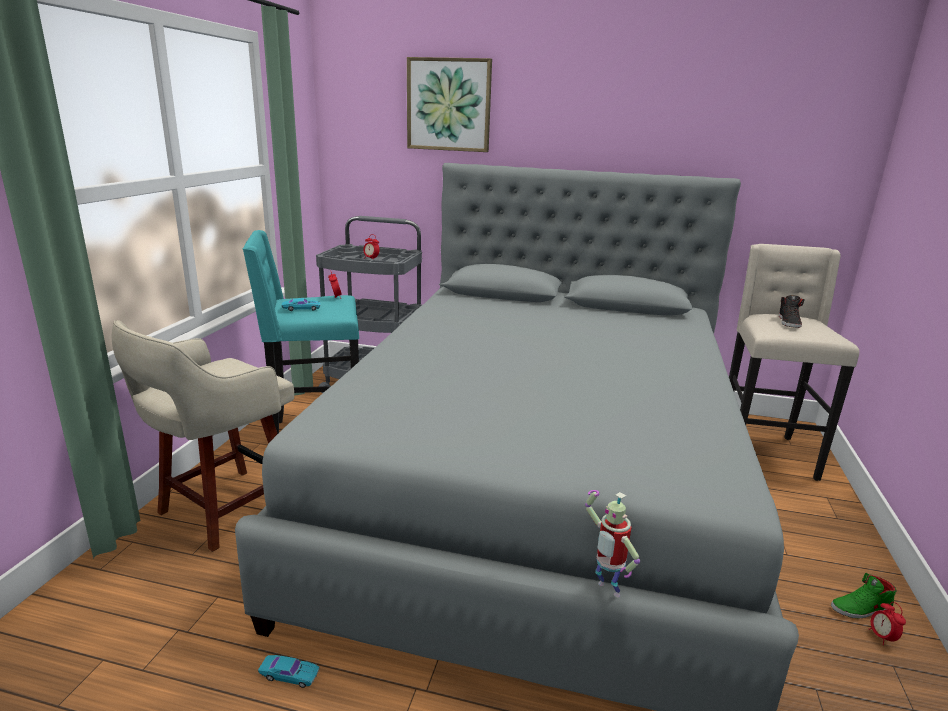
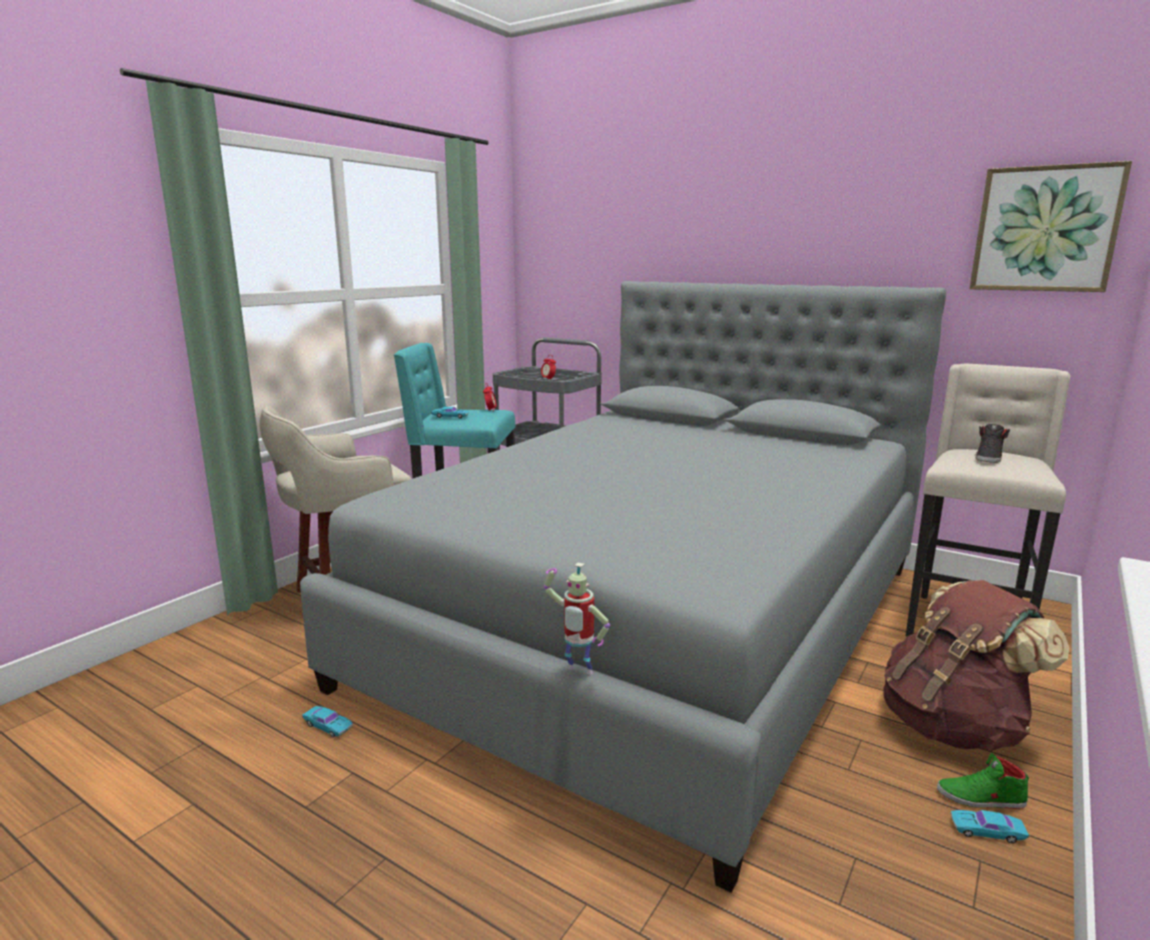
camera: 20 degrees right, 5 degrees down
picture [407,57,492,152] -> picture moved to [970,161,1132,292]
toy robot [585,490,640,597] -> toy robot turned 45 degrees counterclockwise [544,563,610,674]
alarm clock [869,602,906,645] -> turquoise toy car [951,810,1029,843]
none -> brown backpack [883,580,1069,752]

